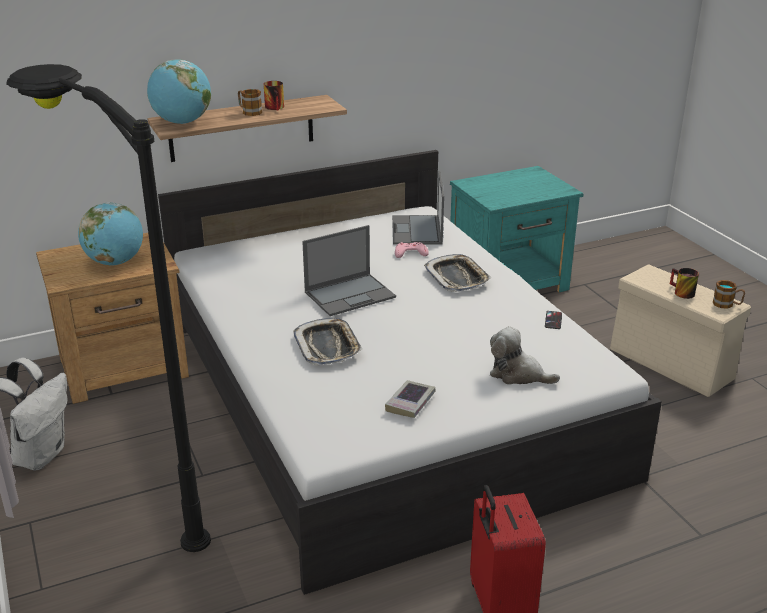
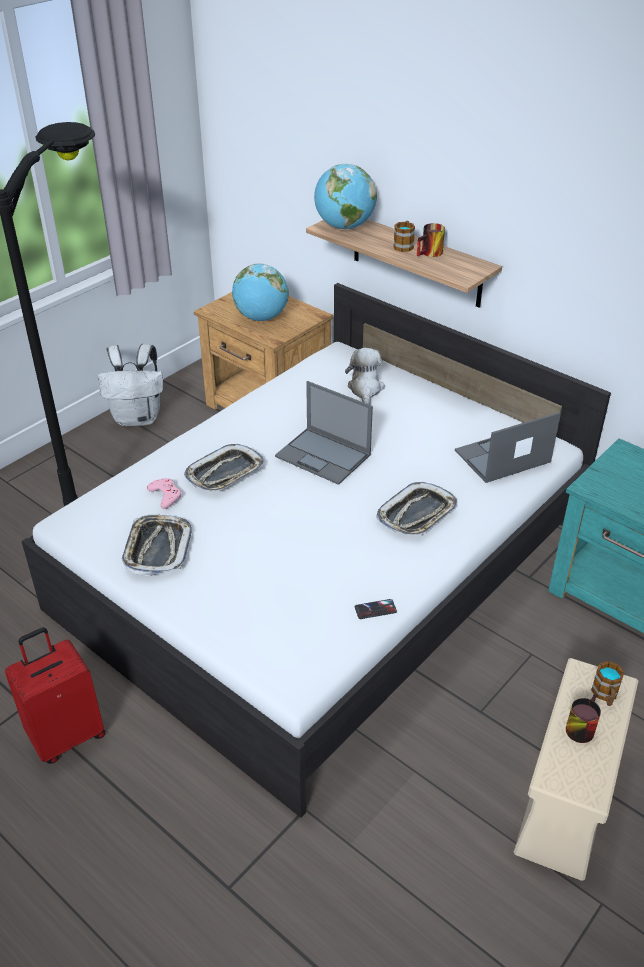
camera: 65 degrees right, 10 degrees up
book [385,380,436,418] -> tray [122,514,192,576]
pink game controller [395,242,429,258] -> pink game controller moved to [147,478,181,509]
plush toy [490,327,560,384] -> plush toy moved to [345,348,385,405]
mug [713,280,745,309] -> mug moved to [591,661,625,706]

